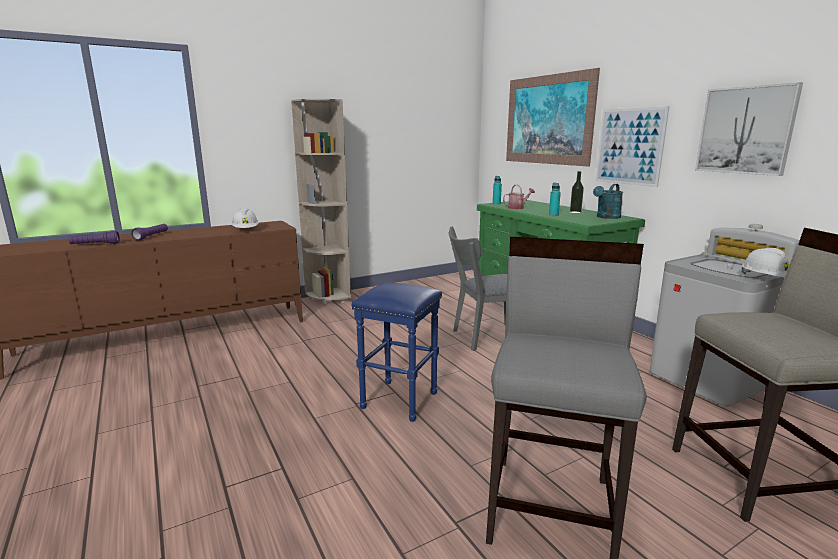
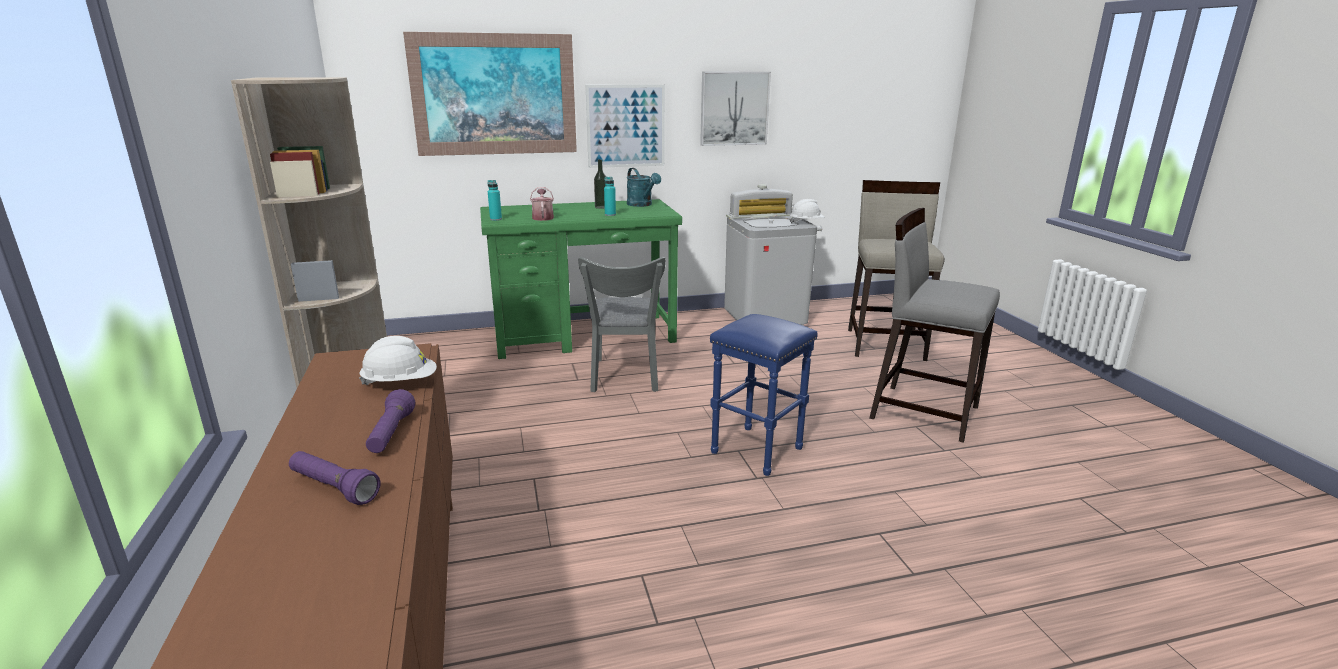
camera: 75 degrees left, 5 degrees up
purple flashlight [68,231,120,244] -> purple flashlight moved to [366,389,415,453]

